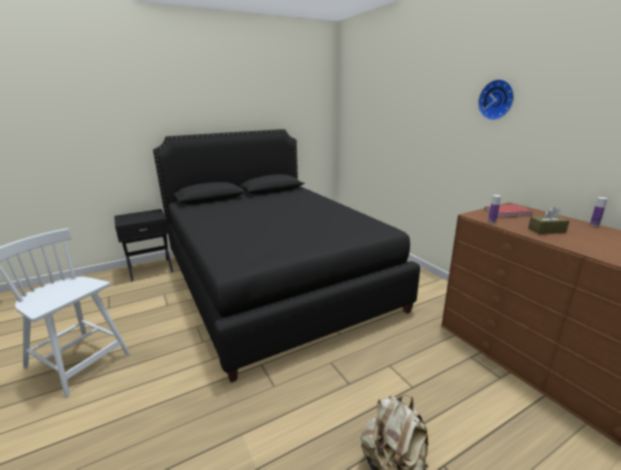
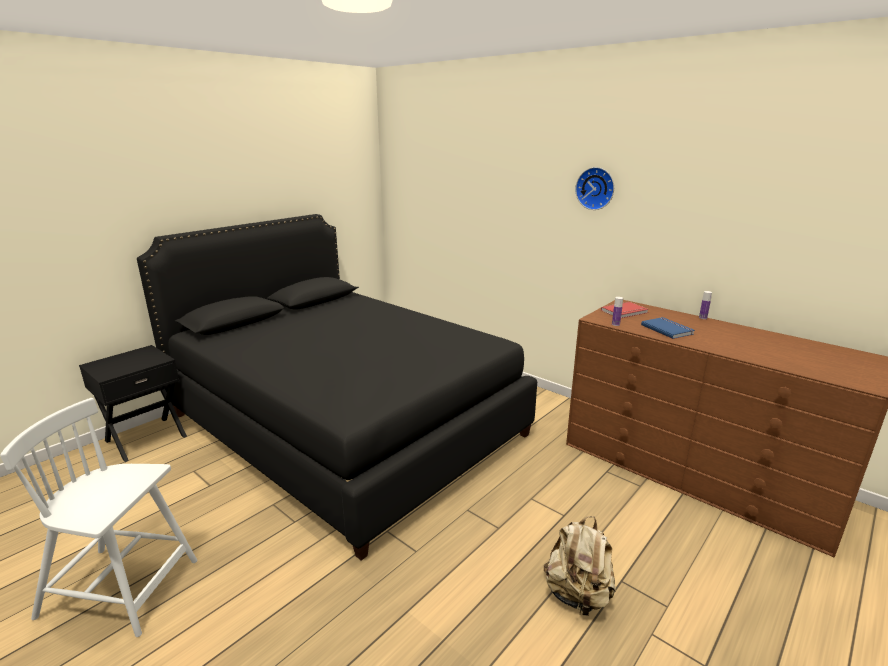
camera: 20 degrees left, 0 degrees up
brown tissue box [528,207,569,234] -> blue book [641,317,695,339]

